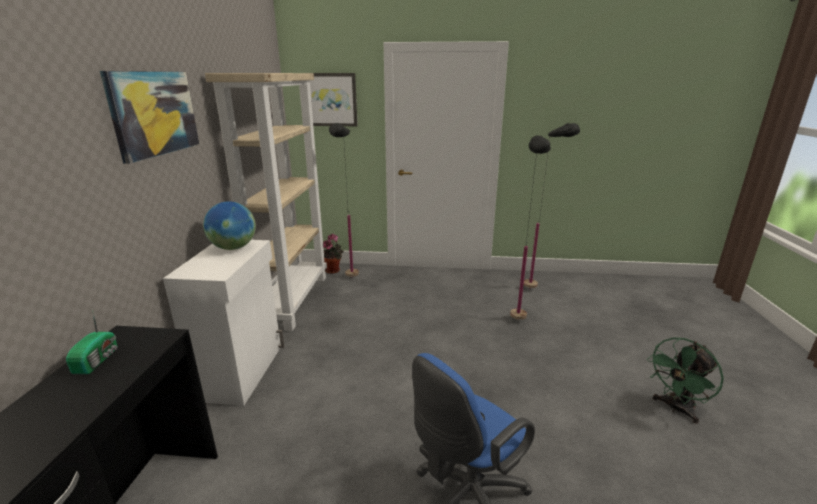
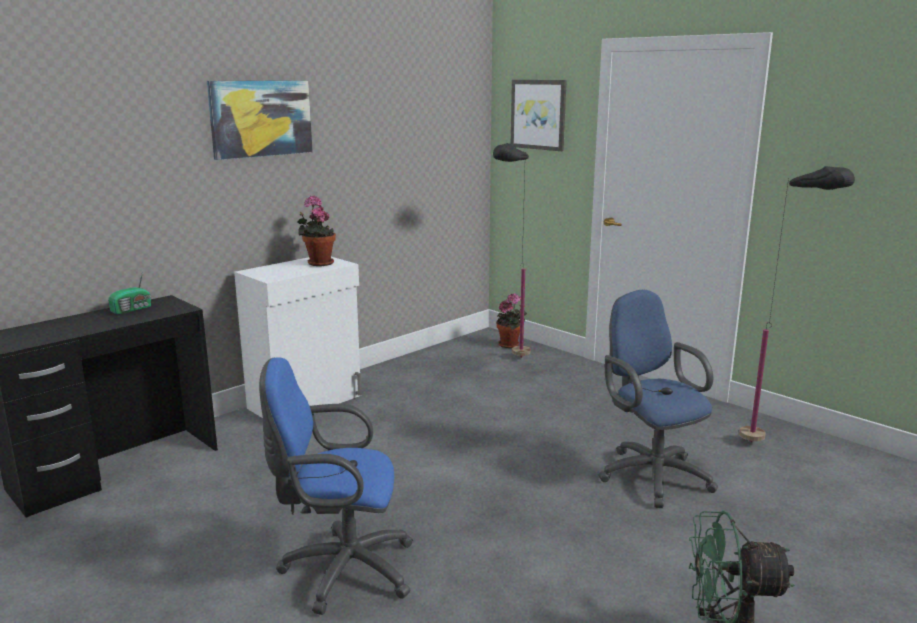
camera: 40 degrees right, 5 degrees down
globe [203,201,256,250] -> potted plant [298,195,336,266]
beige bookcase [205,73,327,331] -> none
black floor lamp [510,135,551,320] -> blue office chair [598,290,718,508]

